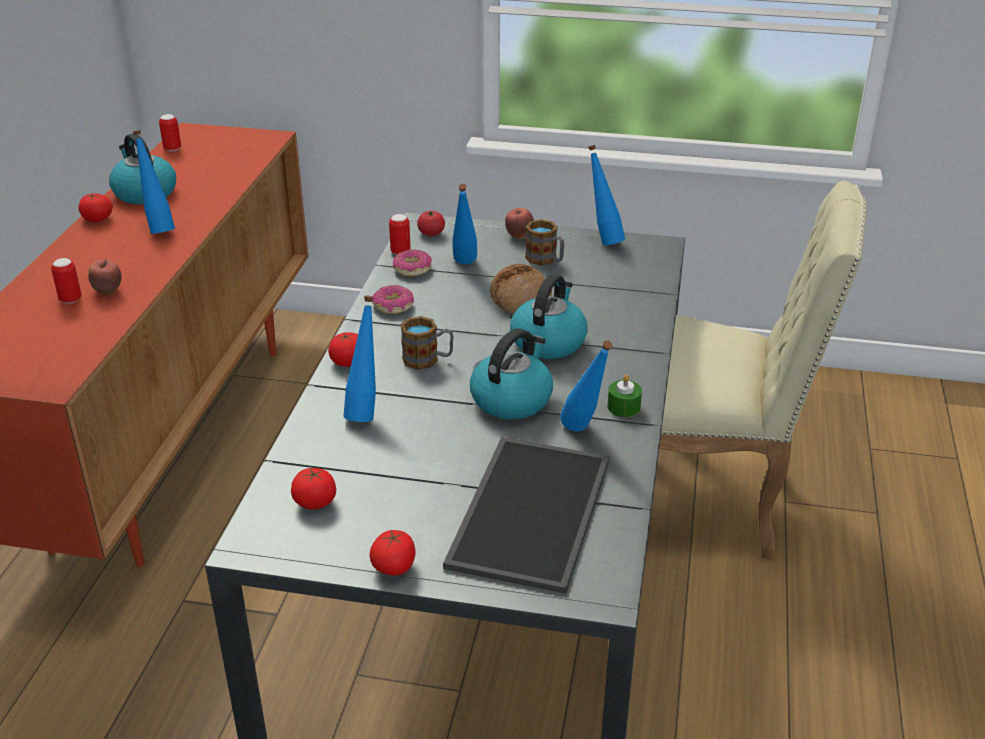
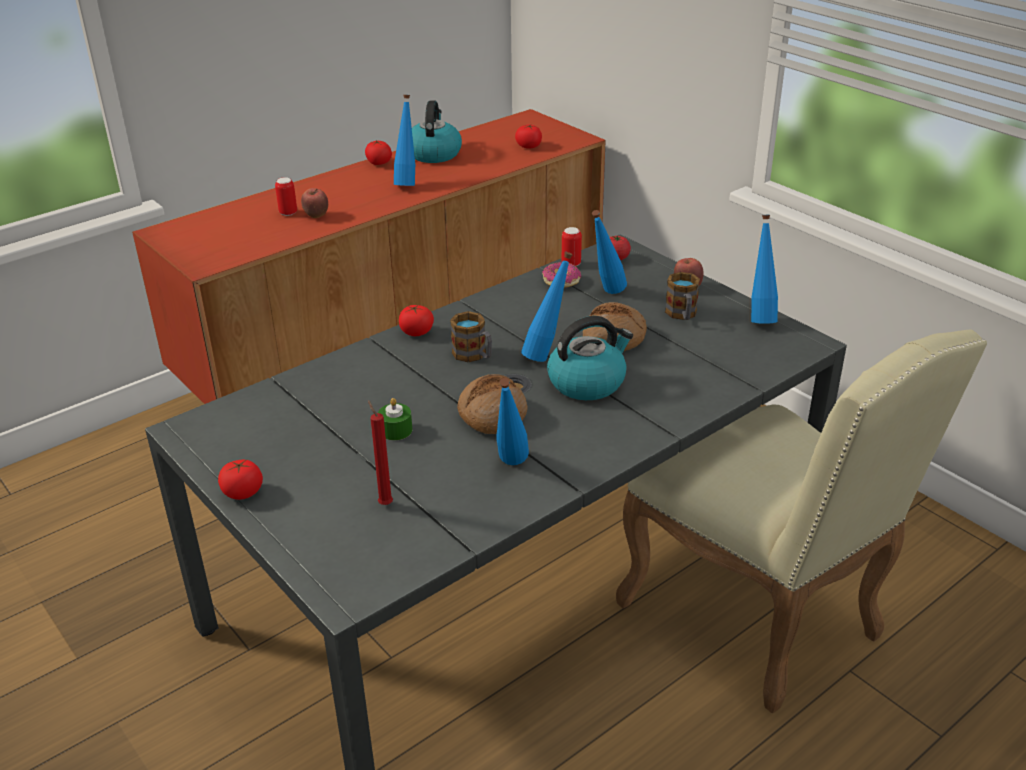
camera: 40 degrees right, 0 degrees up
can [159,114,181,152] -> none
tomato [291,468,336,509] -> tomato moved to [515,124,542,149]
blue bottle [344,296,376,422] -> blue bottle moved to [521,252,573,362]
donut [372,285,414,314] -> none
tray [443,437,610,594] -> red candle [368,400,393,505]
kettle [470,328,553,419] -> bread [457,374,528,434]
green candle [607,374,642,417] -> green candle moved to [378,398,412,440]

